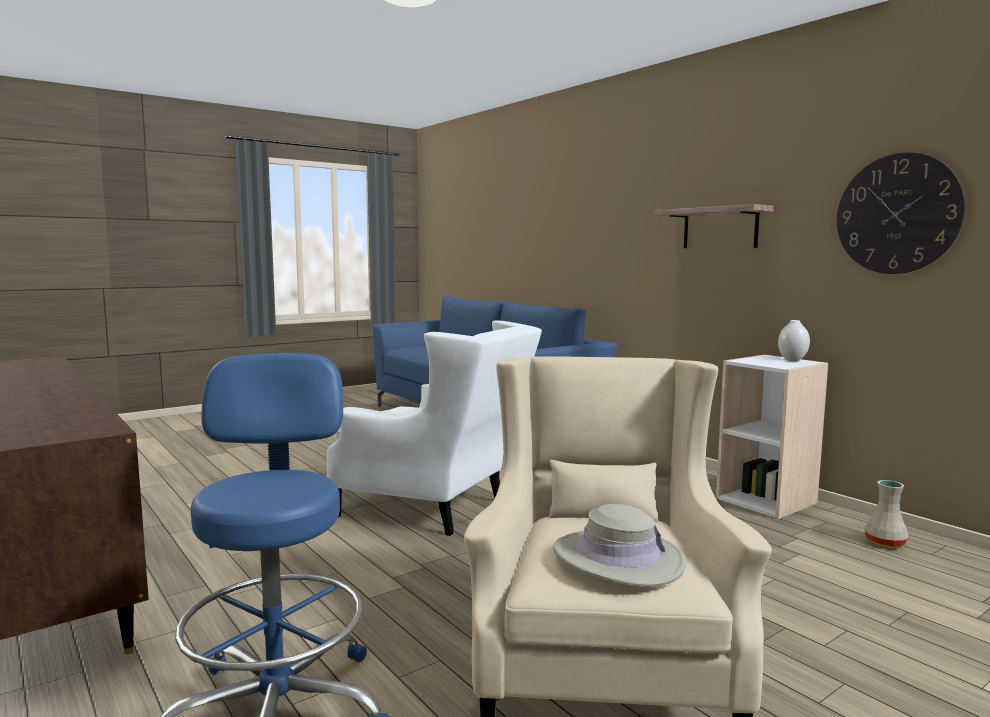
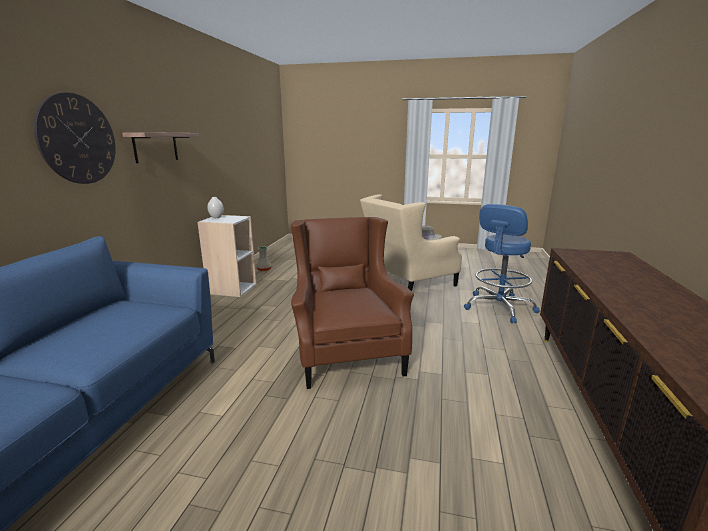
camera: 130 degrees left, 10 degrees up
white armchair [327,321,542,536] -> brown armchair [291,217,414,389]
wall clock [837,152,966,274] -> wall clock moved to [34,92,116,184]

